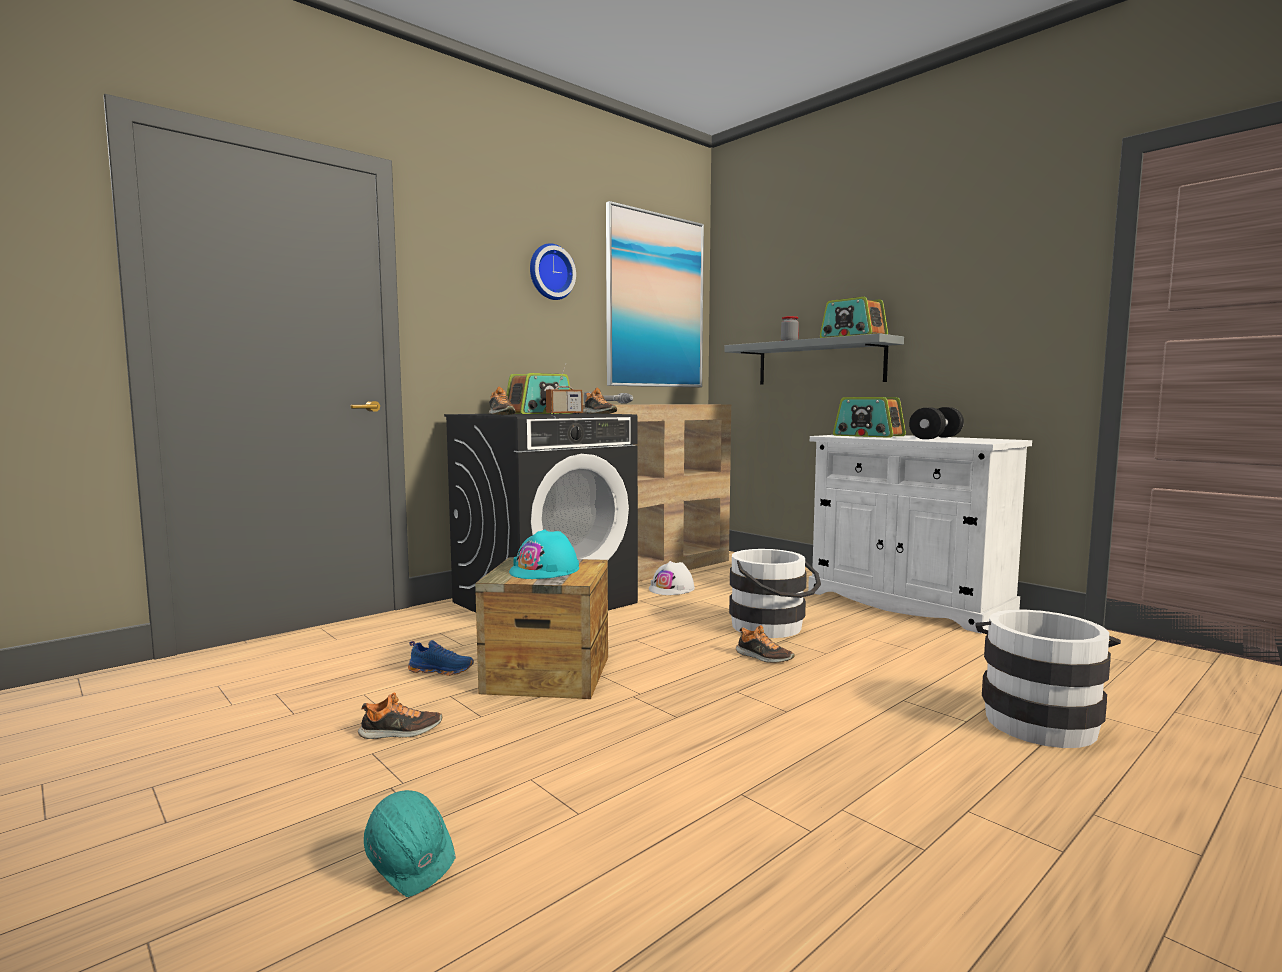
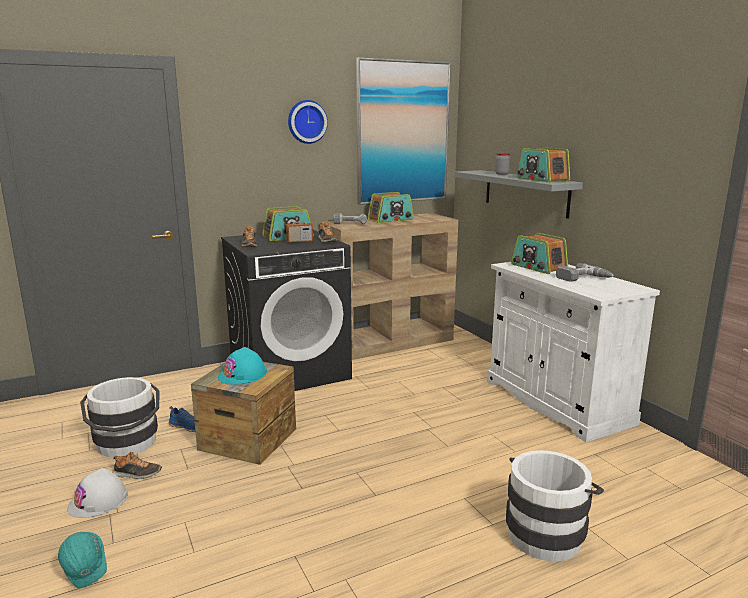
camera: 15 degrees right, 10 degrees up
white hard hat [649,561,695,595] -> white hard hat moved to [67,468,128,518]
white bucket [729,549,821,638] -> white bucket moved to [80,377,159,457]
shoe [736,625,795,663] -> none
black dumbbell [909,407,964,439] -> power drill [556,263,614,282]
none -> radio [367,192,414,223]

